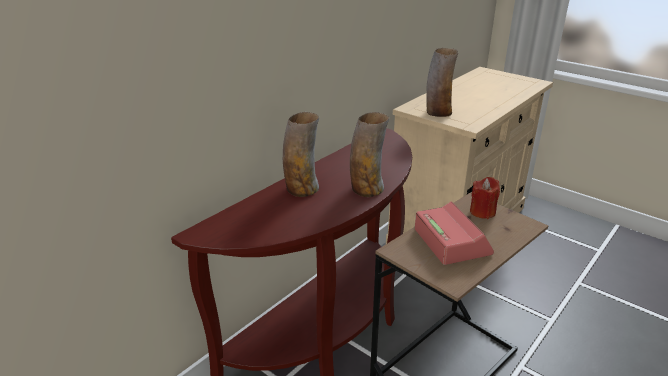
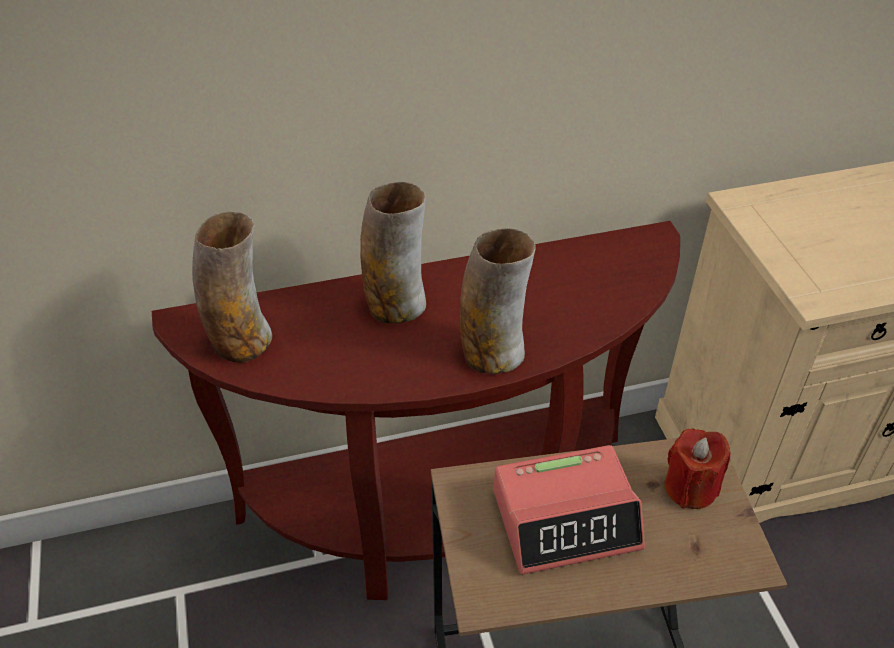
camera: 35 degrees right, 15 degrees up
alarm clock [415,201,494,265] -> alarm clock turned 60 degrees clockwise [494,445,645,575]
vase [426,48,458,117] -> vase moved to [192,211,272,363]

